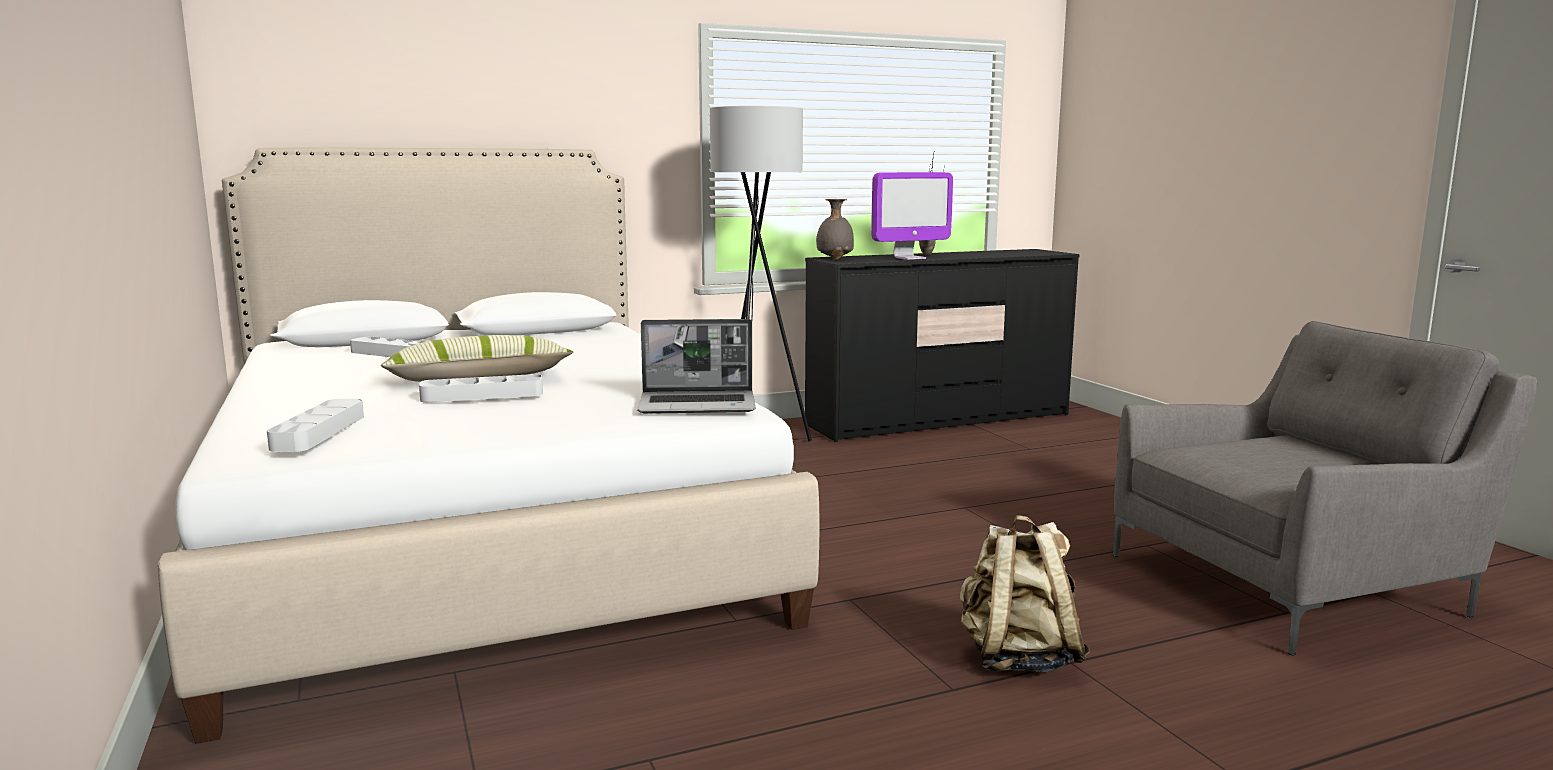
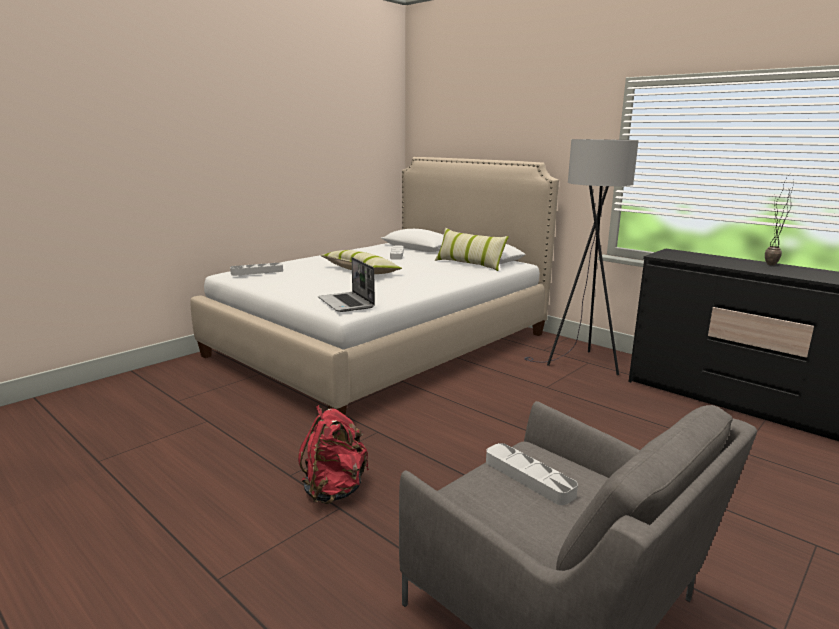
camera: 65 degrees right, 5 degrees up
grey tray [419,374,543,402] -> grey tray moved to [486,443,578,505]
grey vase [816,199,854,259] -> none
monitor [871,172,953,260] -> none
beige backpack [960,515,1090,672] -> red backpack [298,405,369,504]
none -> pillow [435,228,509,271]

